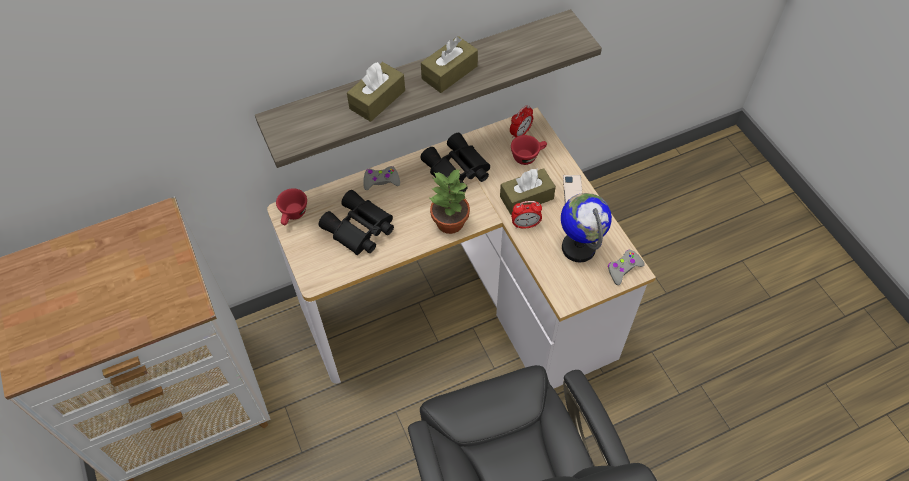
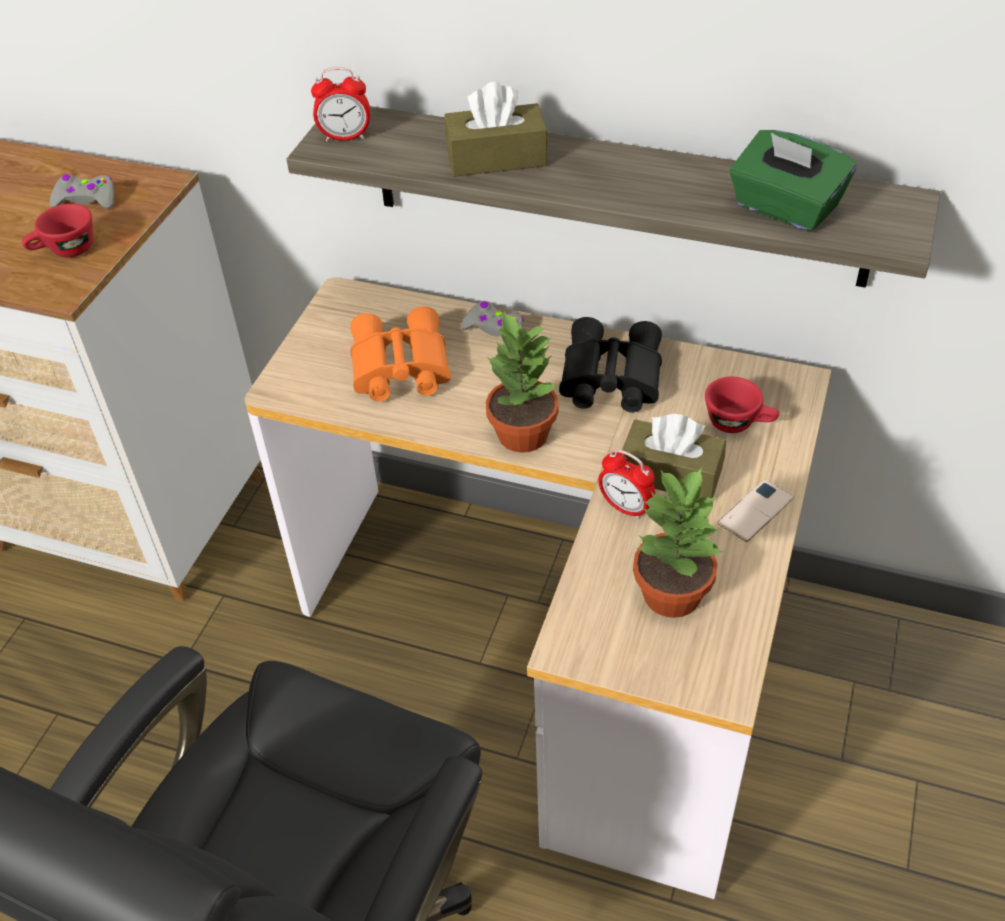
camera: 45 degrees right, 10 degrees down
red cup [276,188,307,225] -> red cup moved to [22,204,93,257]
black binoculars [319,190,394,255] -> orange binoculars [350,306,451,402]
brown tissue box [421,36,478,93] -> none
alarm clock [510,105,533,138] -> alarm clock moved to [311,67,370,141]
globe [561,193,612,262] -> potted plant [633,468,724,618]
grey game controller [608,250,645,285] -> grey game controller moved to [50,174,114,209]
none -> green tissue box [730,130,857,231]

